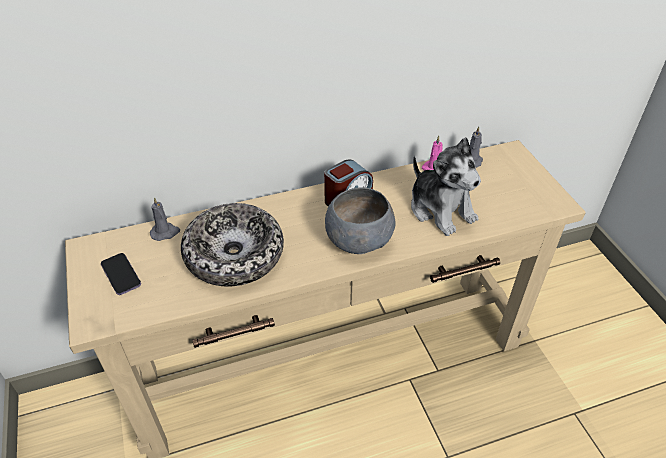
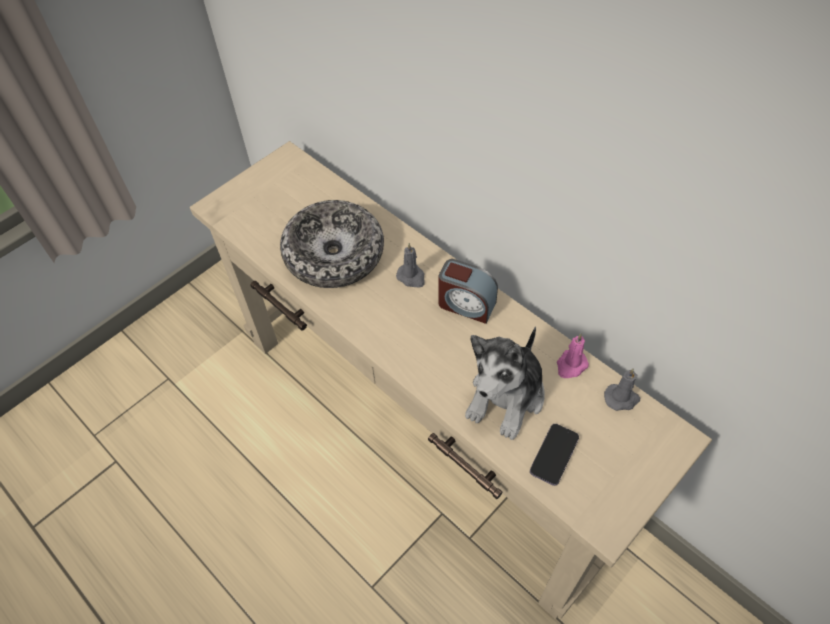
camera: 65 degrees right, 10 degrees up
phone [101,253,141,295] -> phone moved to [530,424,579,486]
grey candle [150,197,180,241] -> grey candle moved to [396,243,425,288]
grey bowl [325,187,396,254] -> none

